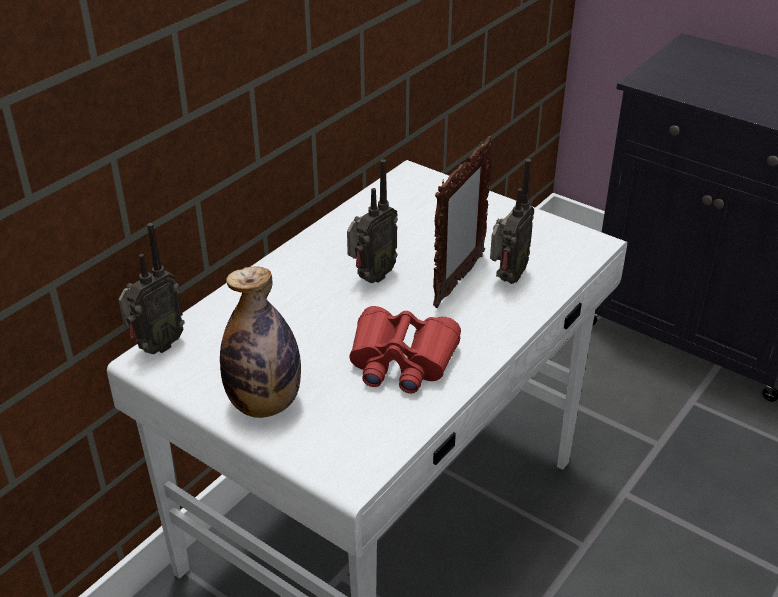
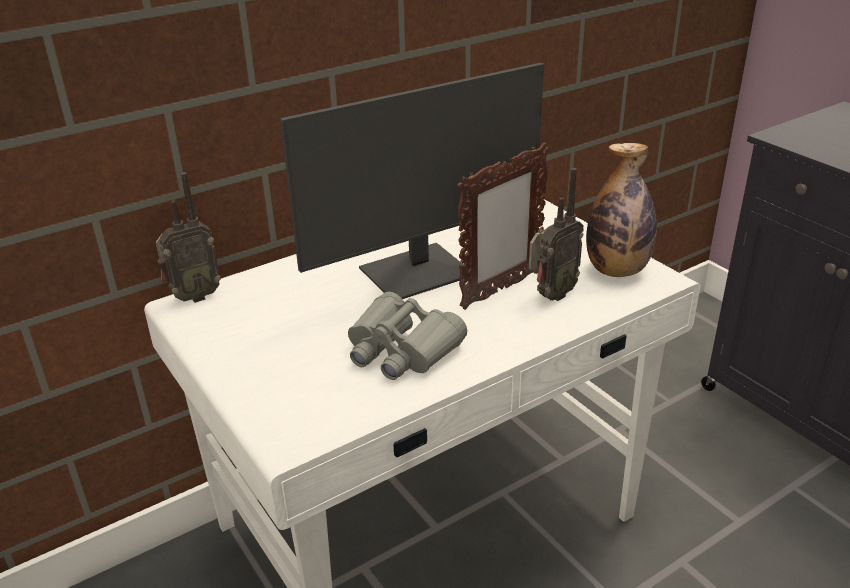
camera: 20 degrees right, 5 degrees down
bottle [220,267,301,418] -> bottle moved to [586,143,657,277]
radio [347,159,398,283] -> monitor [280,63,544,299]
red binoculars [349,306,461,393] -> grey binoculars [348,292,467,380]

